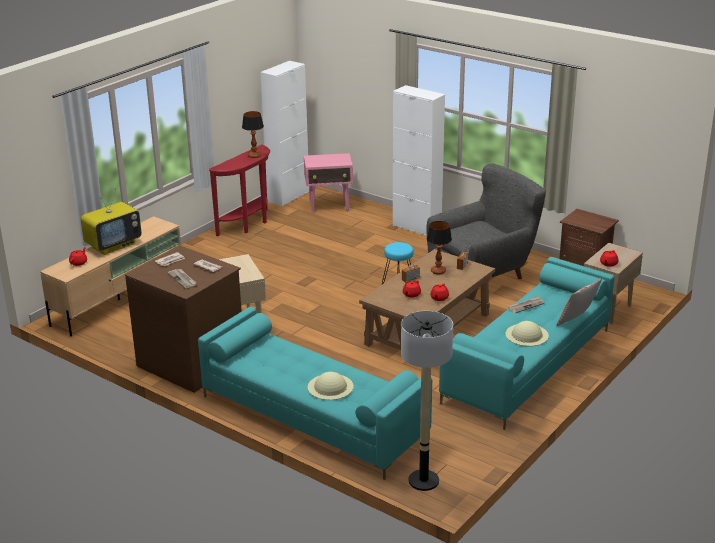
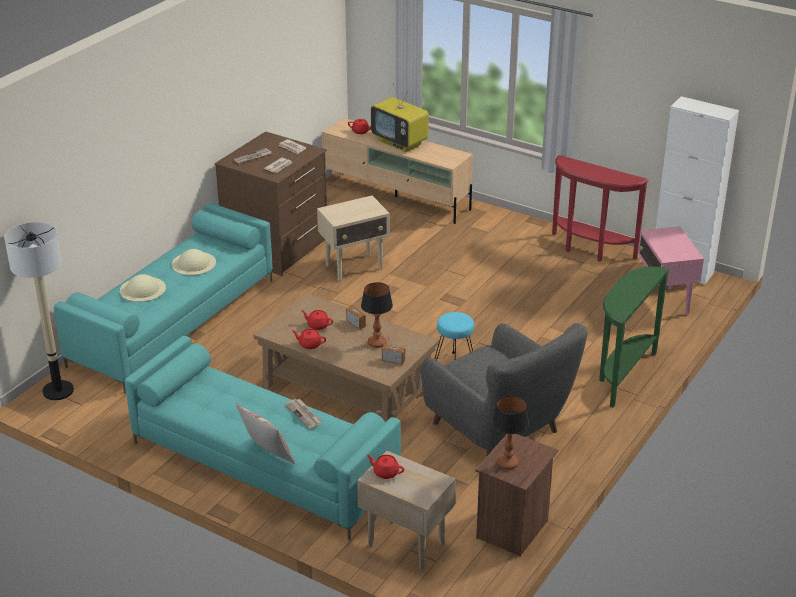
camera: 85 degrees right, 5 degrees up
table lamp [242,111,264,158] -> table lamp moved to [492,396,529,470]
white cabinet [393,85,445,236] -> green console table [599,267,669,407]
beige hat [505,321,549,346] -> beige hat moved to [171,249,216,275]

